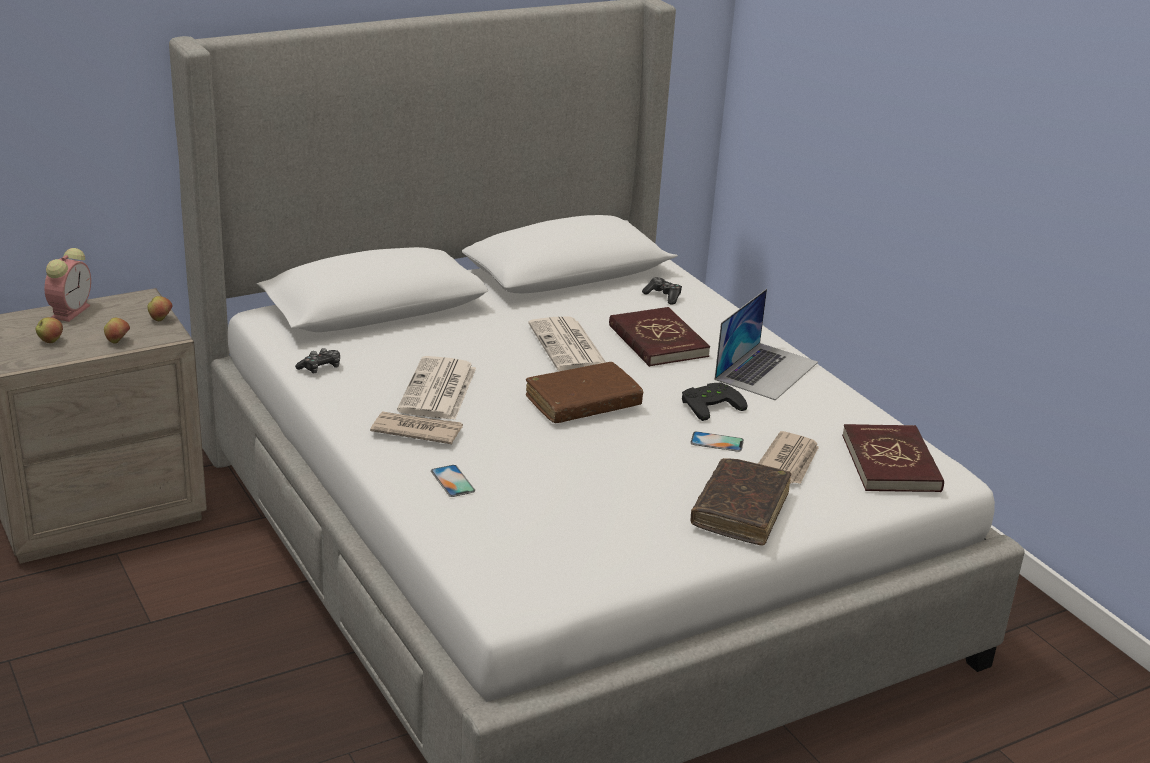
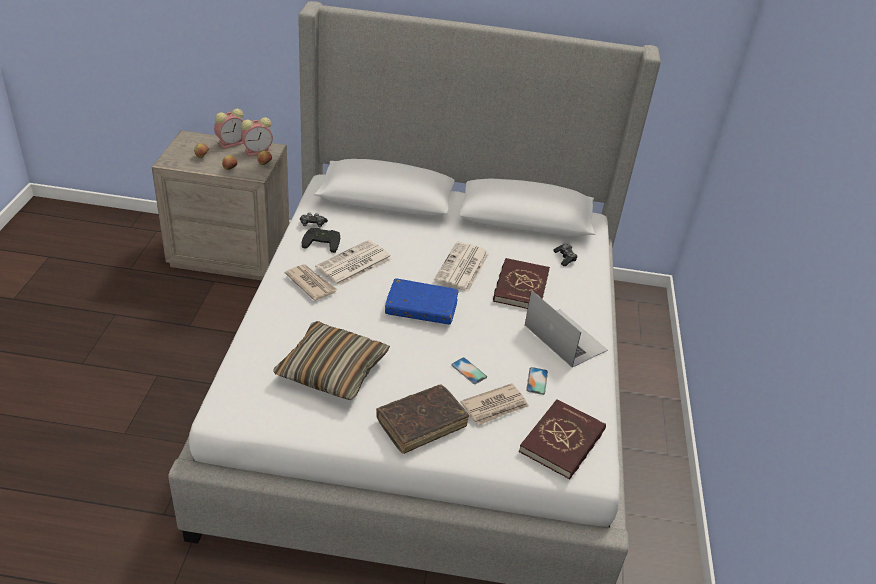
camera: 35 degrees right, 10 degrees up
phone [431,465,475,497] -> phone moved to [526,367,548,395]
brown book [526,362,643,423] -> blue book [385,278,459,325]
black game controller [682,382,747,421] -> black game controller moved to [302,228,340,253]
laptop [715,289,818,400] -> laptop turned 105 degrees counterclockwise [525,290,608,368]
none -> alarm clock [241,118,273,156]
none -> pillow [273,321,390,400]

